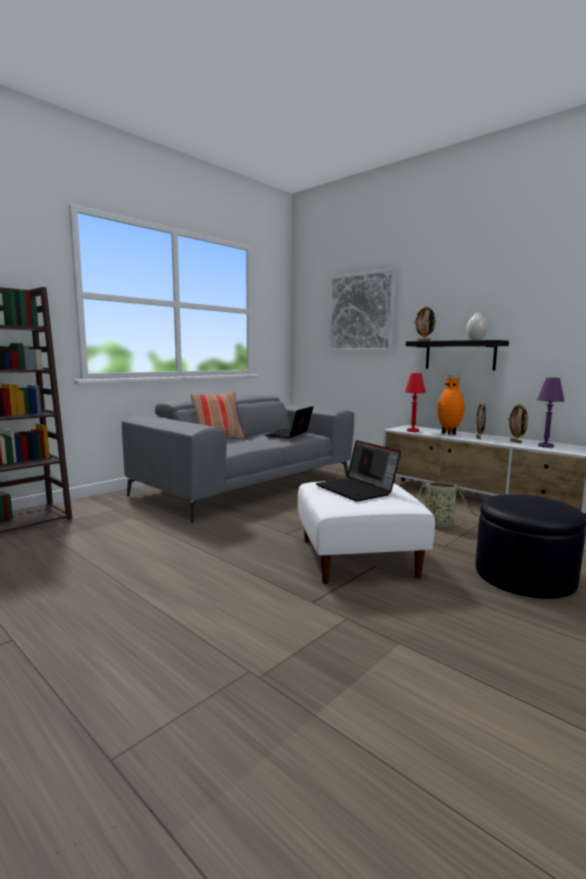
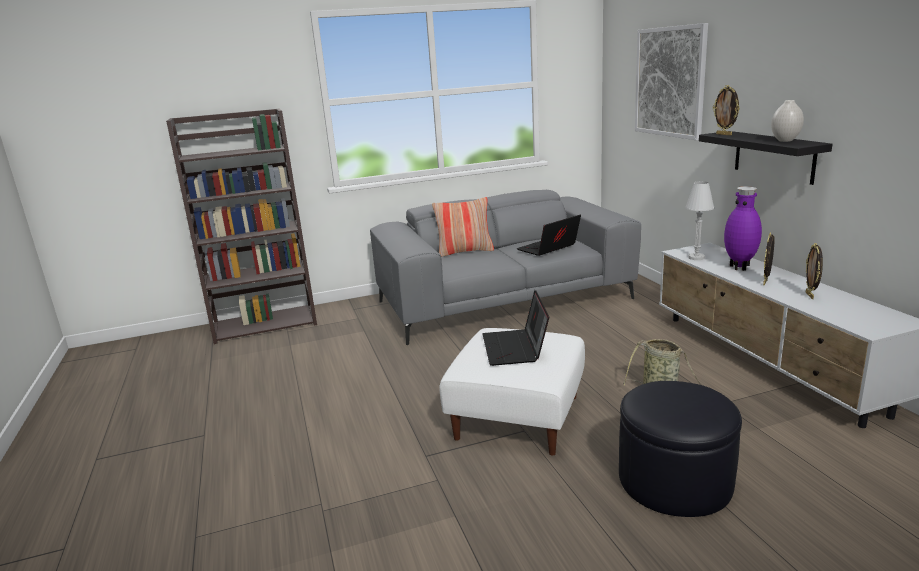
camera: 30 degrees right, 10 degrees up
red table lamp [405,373,426,432] -> white table lamp [685,181,714,260]
orange vase [438,374,464,435] -> purple vase [724,186,762,271]
purple table lamp [537,378,565,448] -> none

